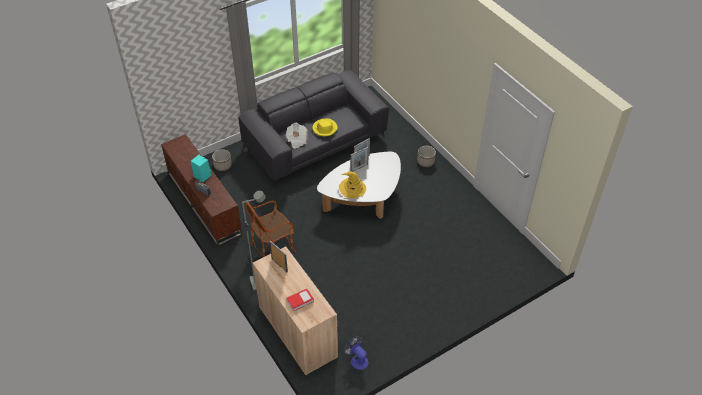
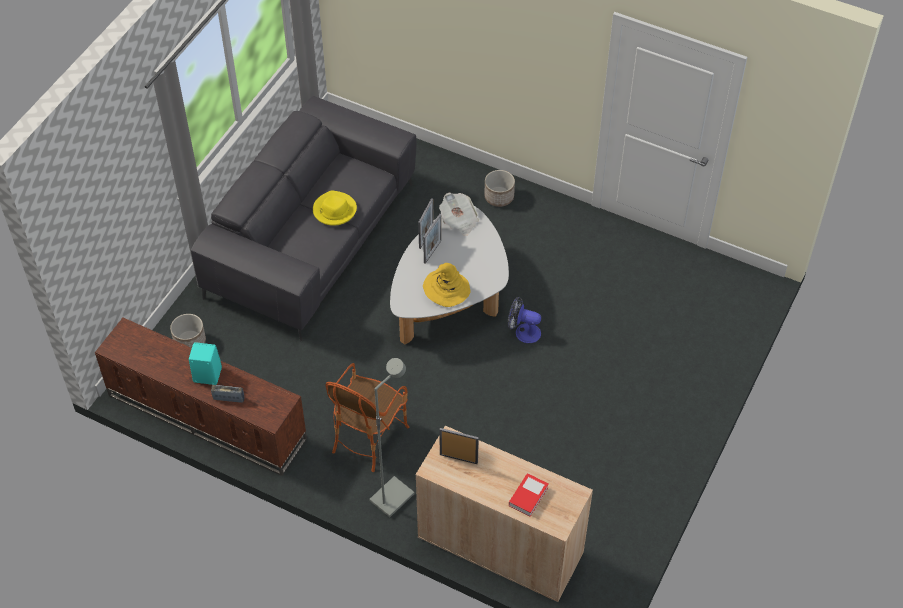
camera: 30 degrees left, 5 degrees up
newspaper [286,123,308,149] -> newspaper moved to [439,192,479,236]
fan [344,336,368,370] -> fan moved to [508,297,541,343]

